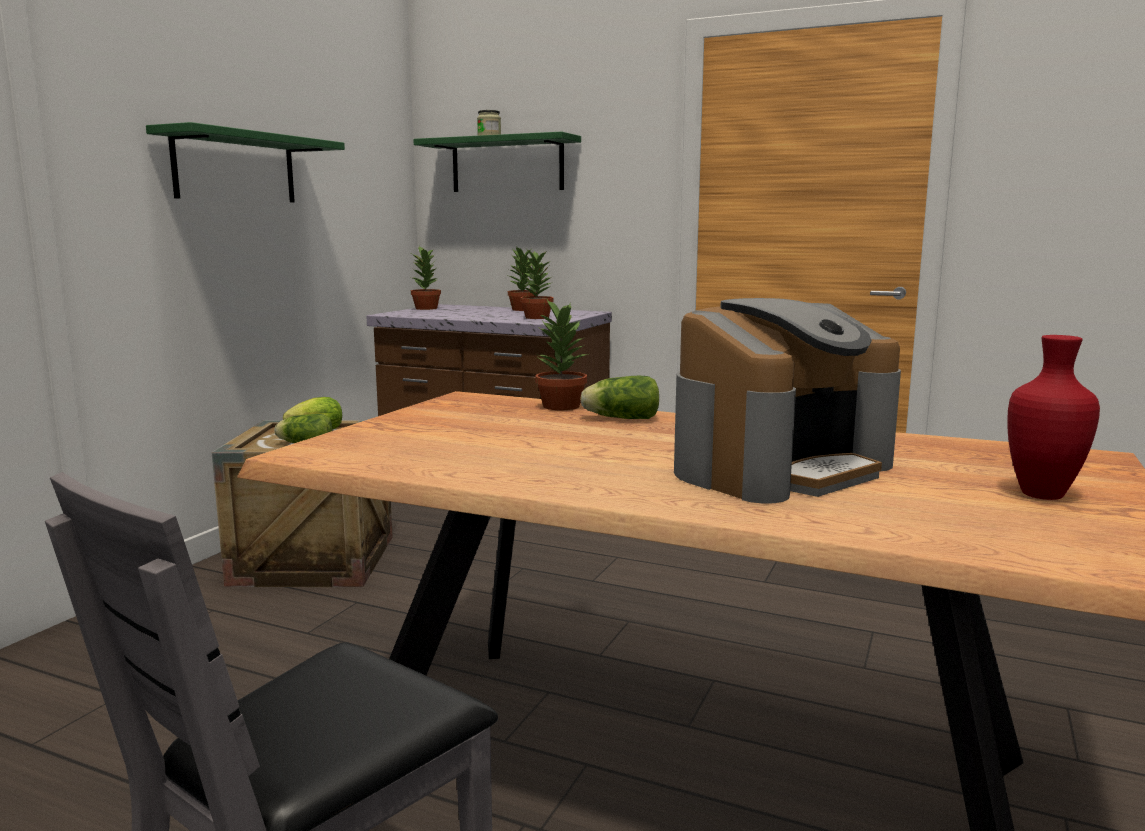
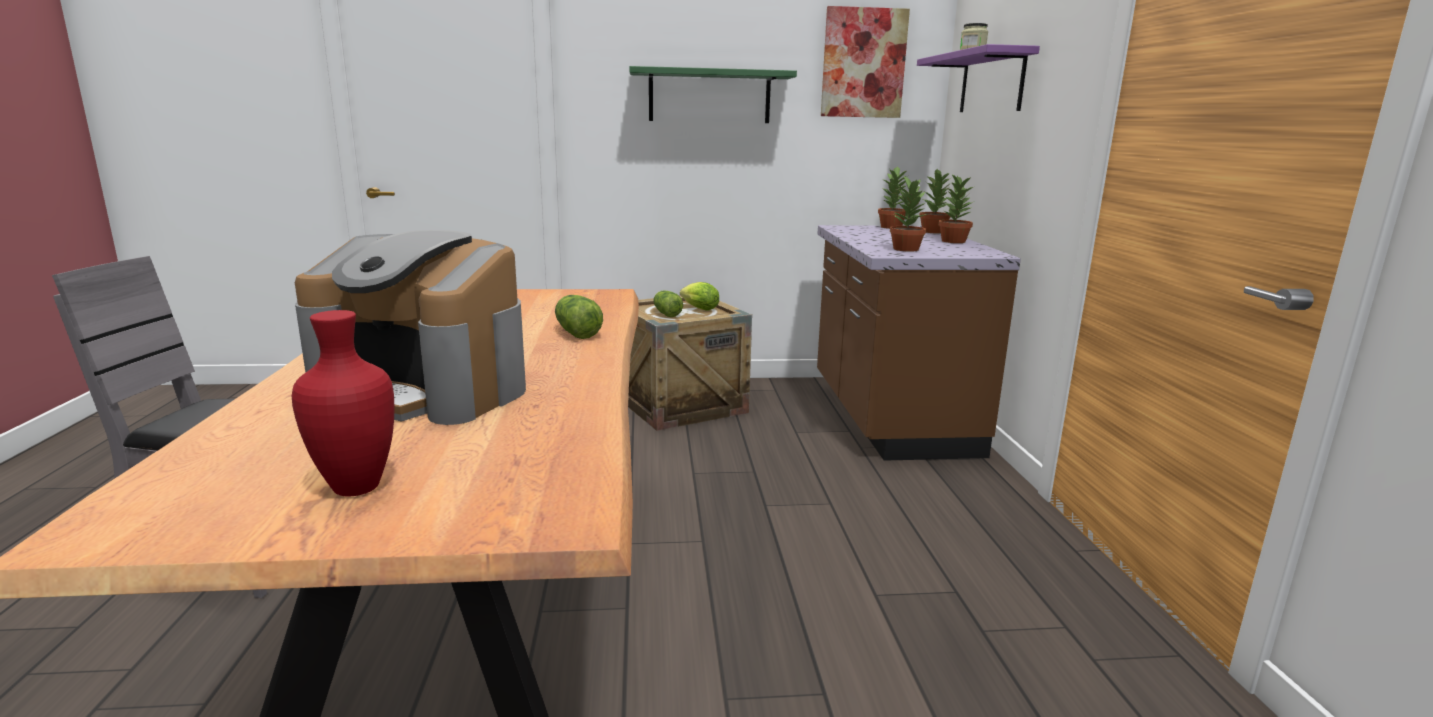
camera: 60 degrees right, 5 degrees up
green shelf [413,132,581,192] -> purple shelf [917,44,1040,112]
potted plant [535,298,588,410] -> potted plant moved to [919,169,951,233]
none -> picture [821,6,910,118]

